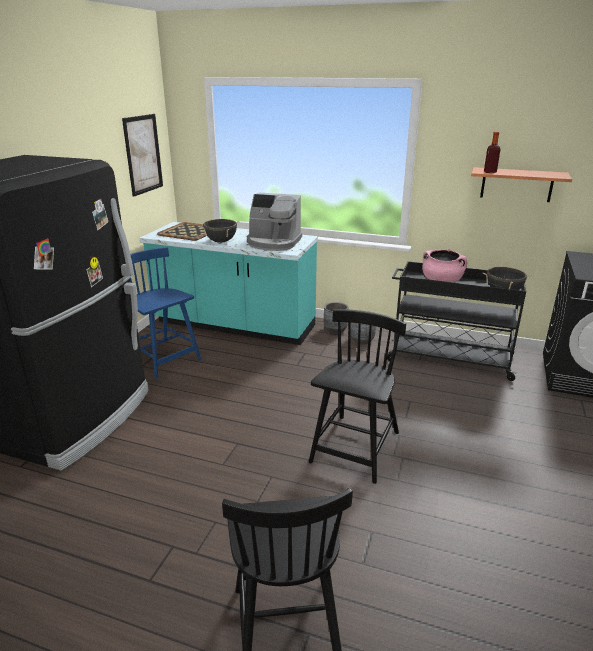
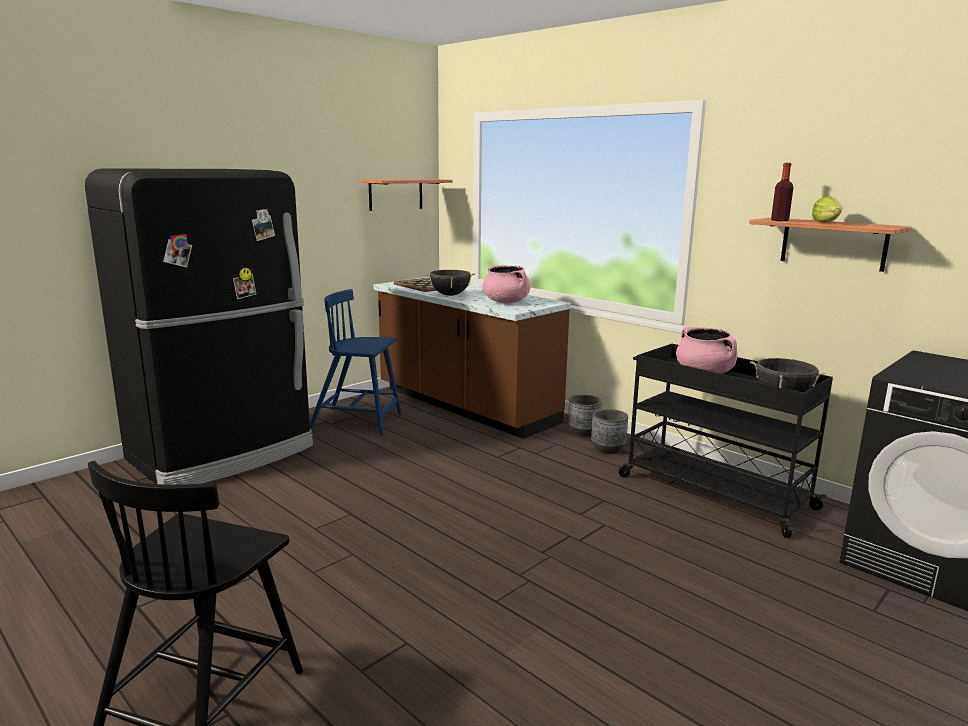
camera: 25 degrees right, 10 degrees down
picture [122,114,163,197] -> shelf [359,179,453,211]
blue chair [130,247,202,379] -> blue chair turned 60 degrees counterclockwise [310,289,402,436]
turquoise counter [140,222,318,345] -> brown counter [373,277,571,439]
coffee machine [247,192,302,251] -> pink cooking pot [483,265,531,303]
black chair [309,309,406,484] -> none
none -> lettuce [812,196,842,223]

